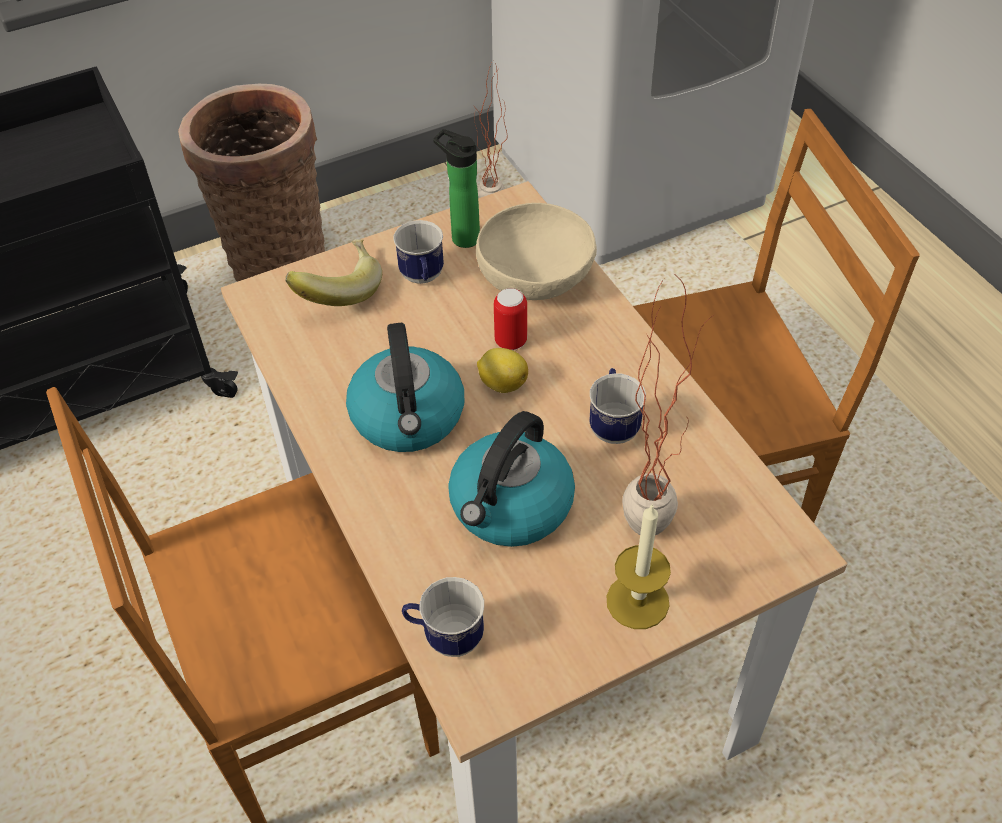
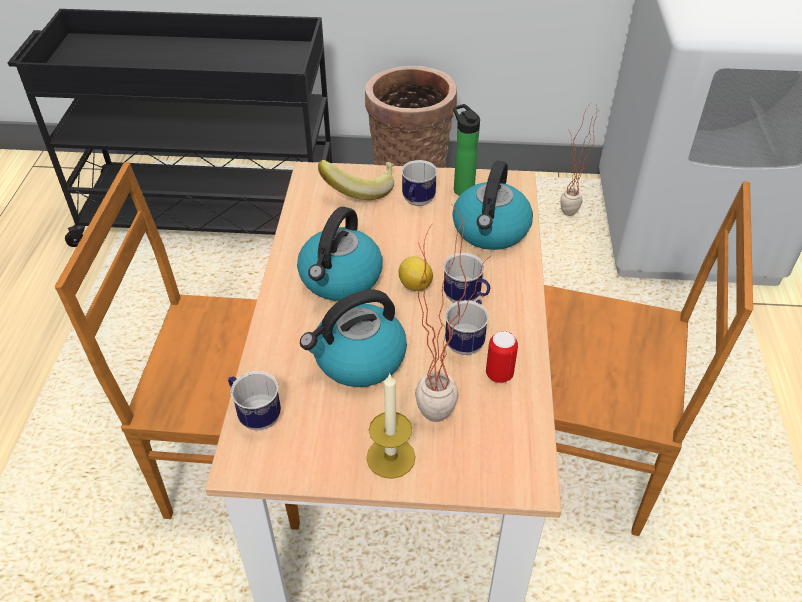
camera: 30 degrees right, 5 degrees down
beige bowl [476,203,597,300] -> kettle [452,161,533,250]
can [494,288,527,350] -> can moved to [486,331,518,383]
none -> mug [443,253,490,303]

